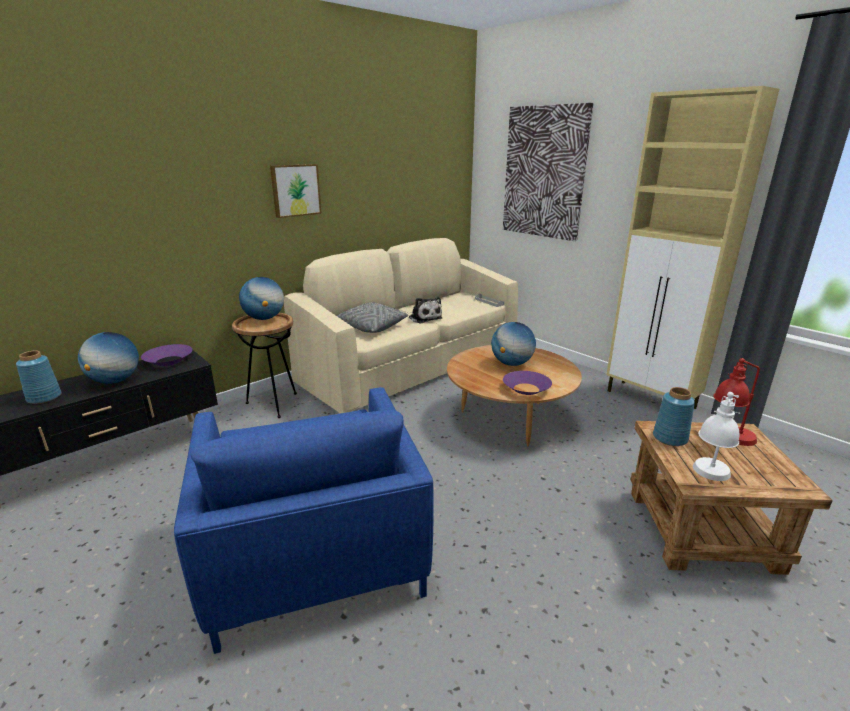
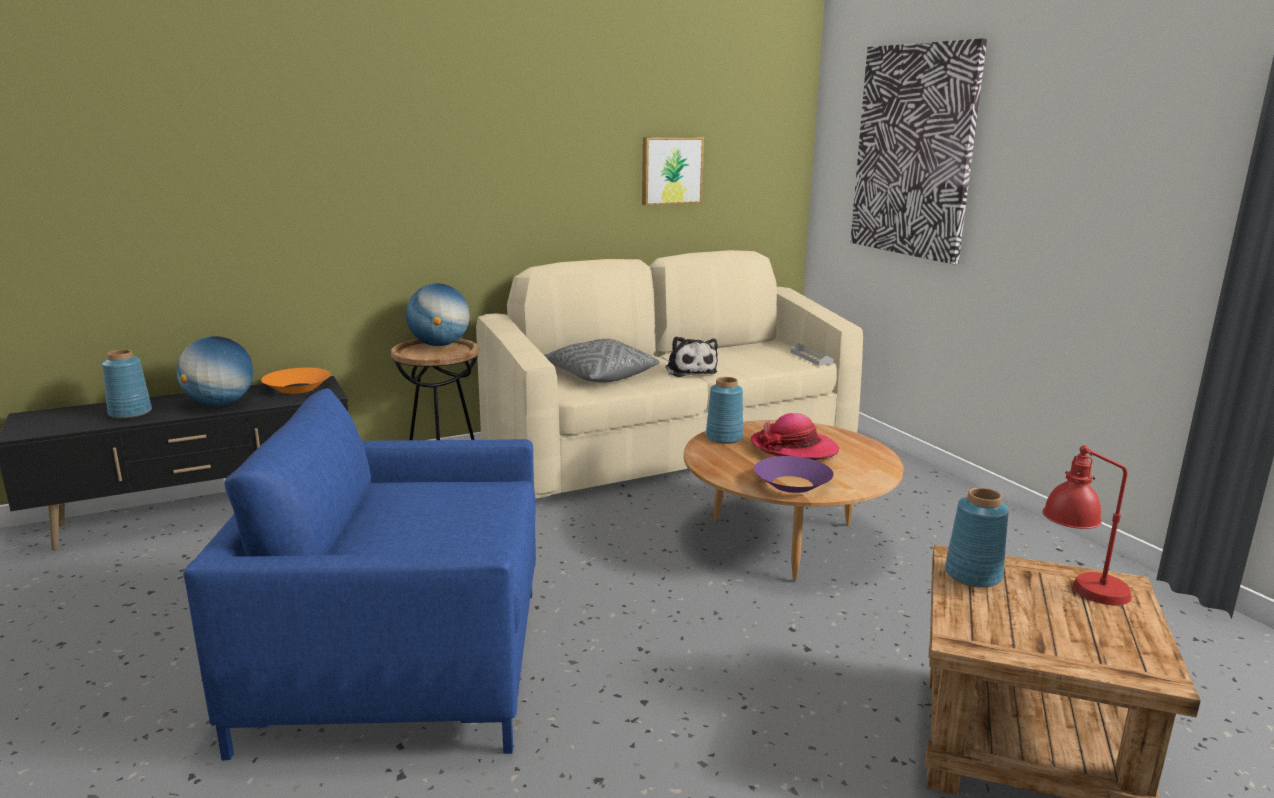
camera: 15 degrees right, 5 degrees down
purple bowl [141,344,193,366] -> orange bowl [261,368,331,394]
blue armchair [174,387,434,654] -> blue armchair turned 90 degrees clockwise [183,388,536,760]
picture [270,164,322,218] -> picture moved to [642,137,704,206]
globe [491,322,536,366] -> hat [751,413,839,461]
beige cabinet [606,86,779,409] -> none
white table lamp [693,392,740,481] -> none
none -> blue vase [706,377,743,444]

